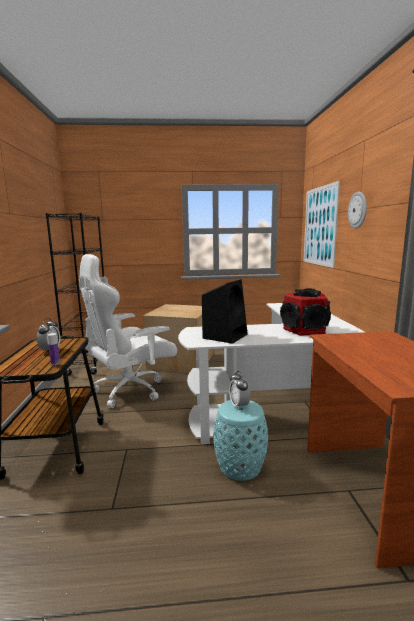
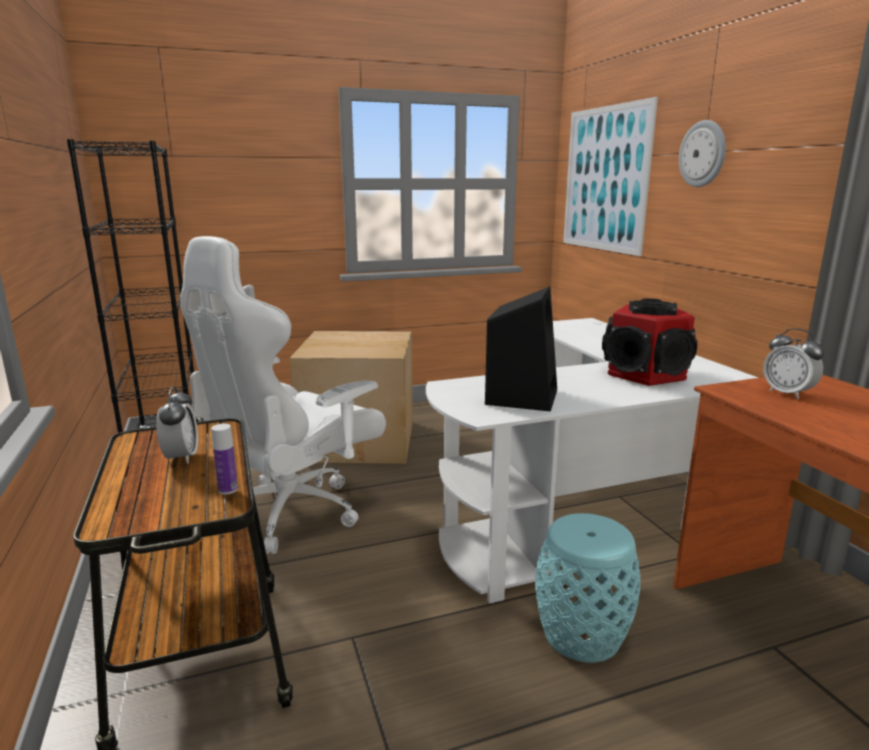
camera: 15 degrees left, 5 degrees up
alarm clock [229,371,250,410] -> alarm clock moved to [763,328,824,399]

